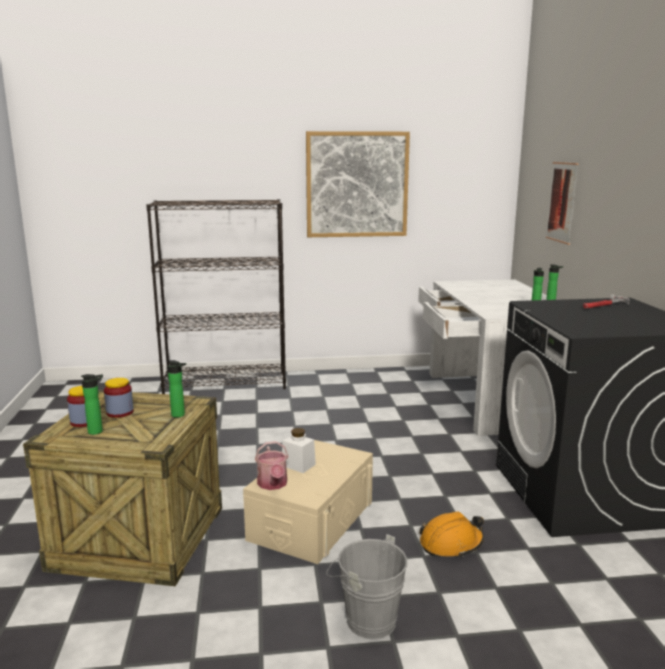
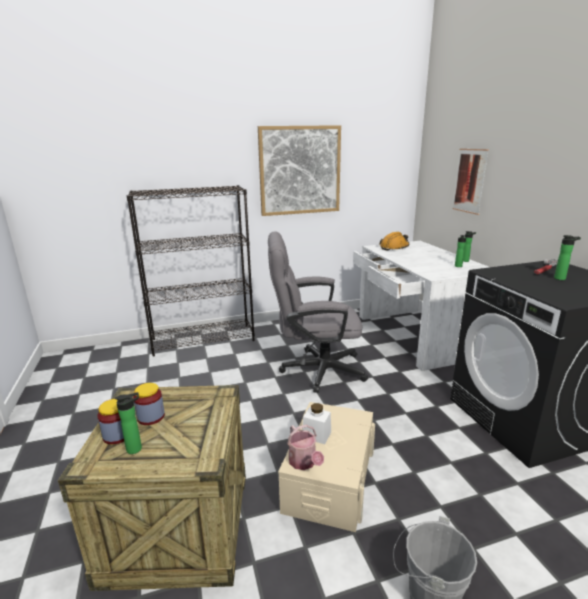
camera: 10 degrees left, 5 degrees up
bottle [168,360,186,418] -> bottle moved to [554,235,581,280]
orange hard hat [419,511,484,558] -> orange hard hat moved to [379,232,409,251]
none -> grey office chair [268,231,368,393]

